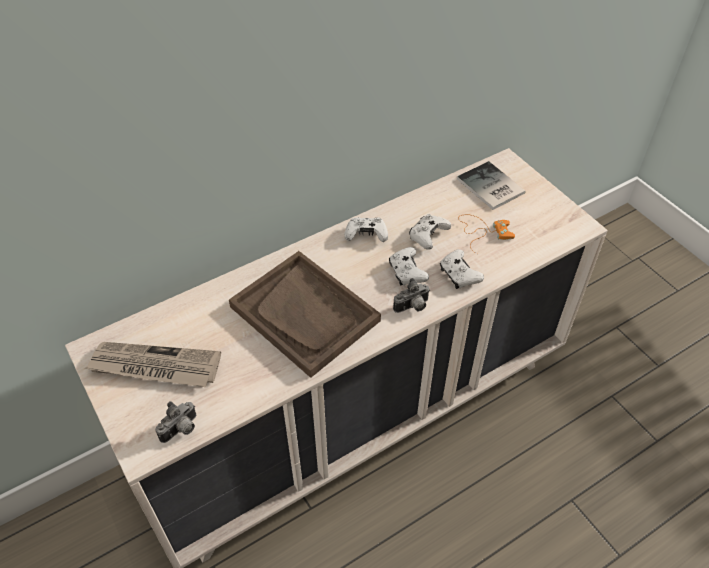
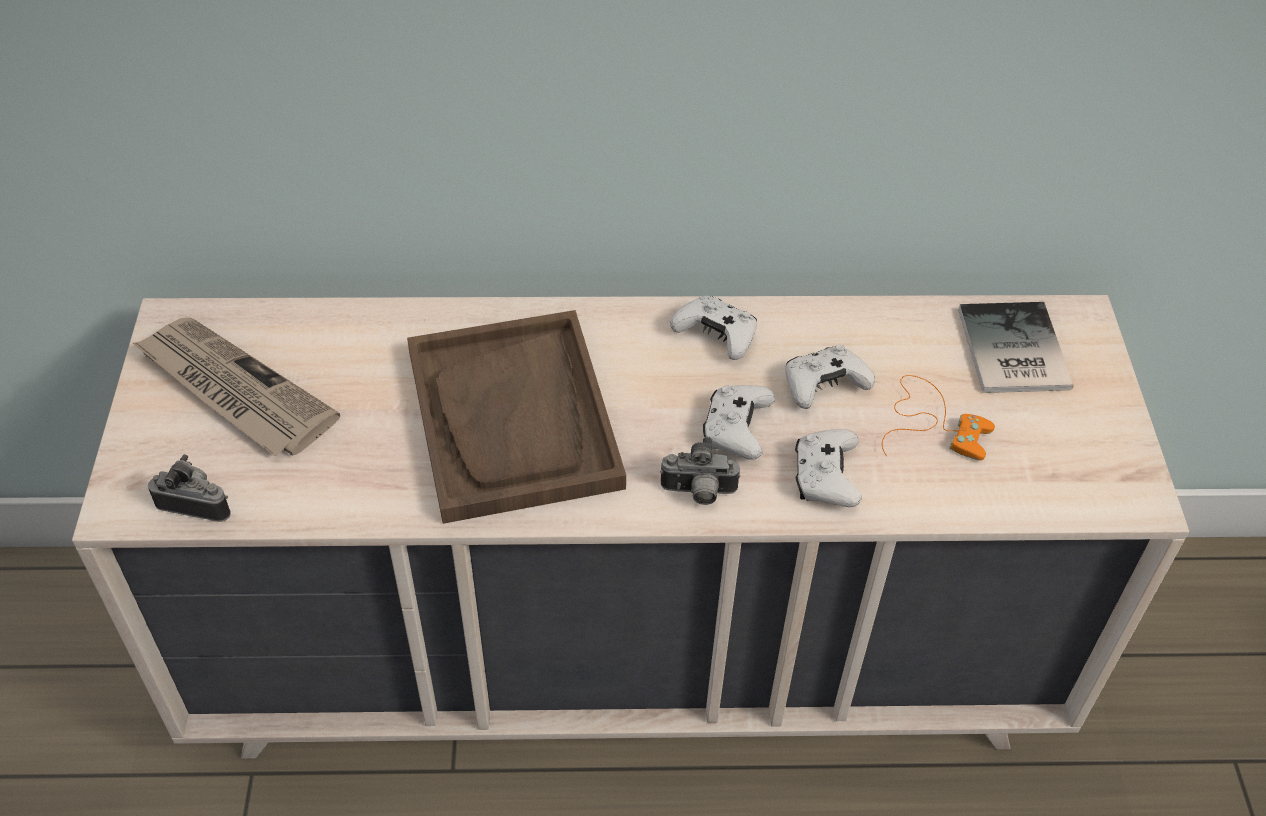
camera: 30 degrees right, 0 degrees up
camera [155,401,196,443] -> camera turned 150 degrees counterclockwise [148,454,231,522]

